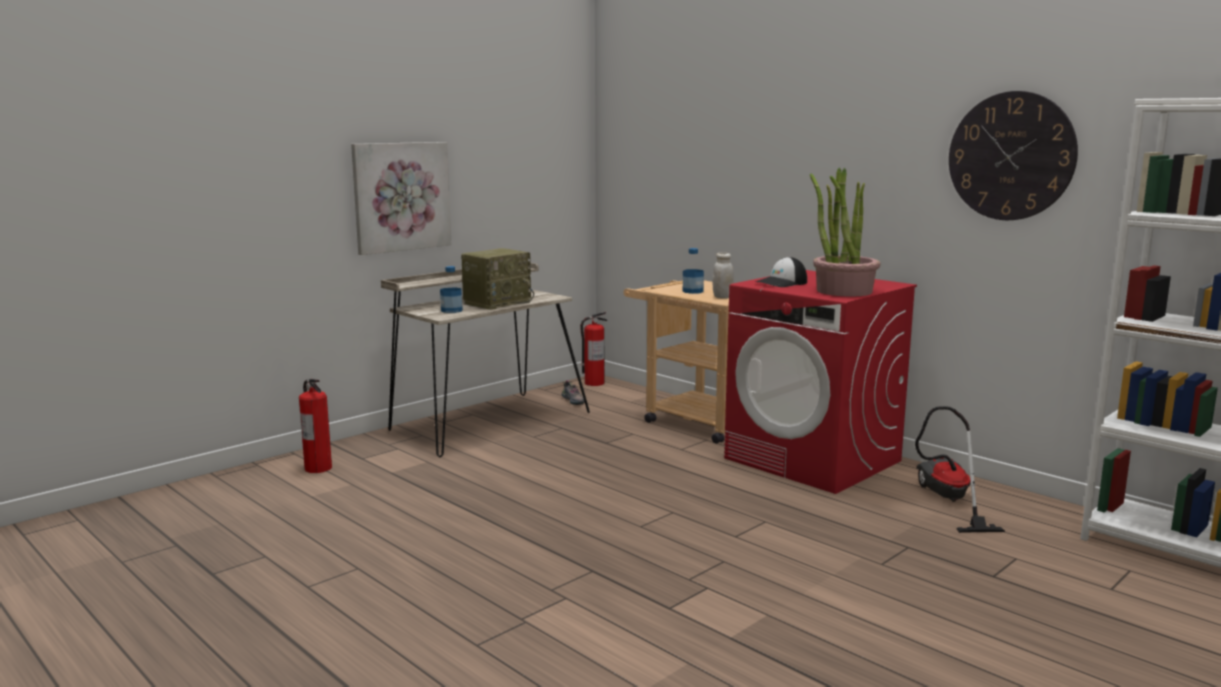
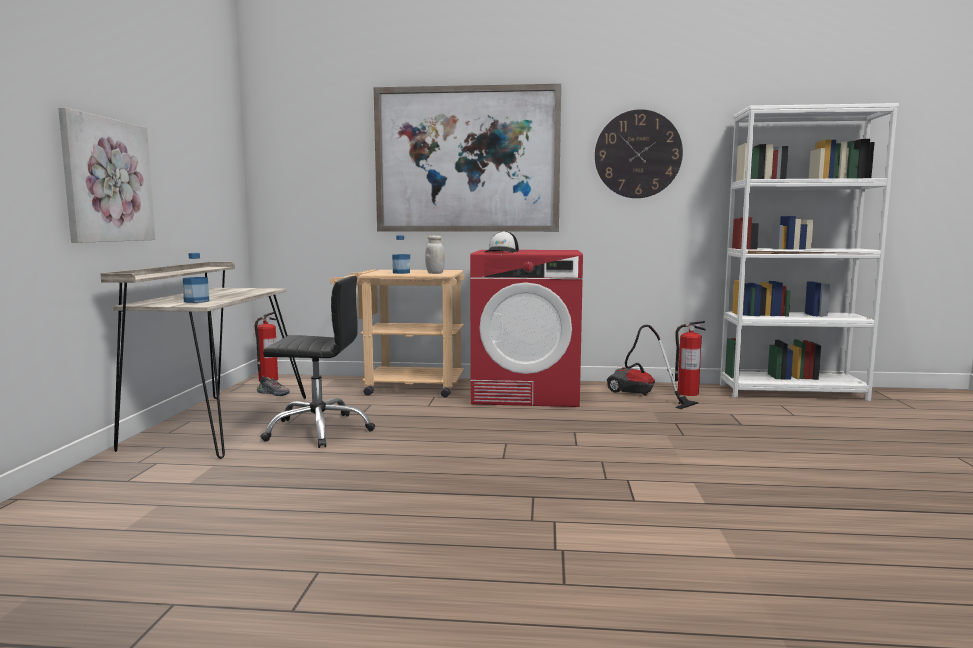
camera: 40 degrees left, 5 degrees down
fire extinguisher [299,379,332,473] -> fire extinguisher moved to [675,321,706,396]
radio [461,248,534,310] -> none
potted plant [810,167,880,297] -> none
none -> black office chair [260,276,375,448]
none -> picture [374,84,561,232]

